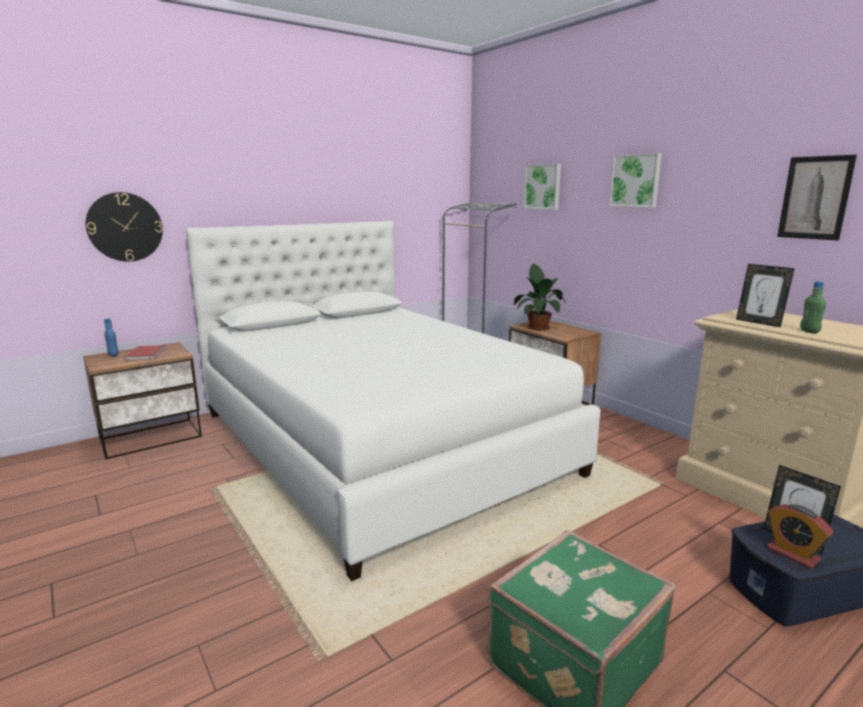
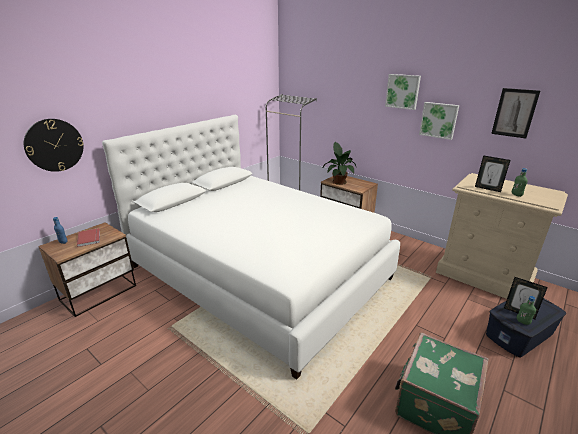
camera: 15 degrees left, 10 degrees up
picture [524,164,561,210] -> picture moved to [419,102,459,140]
alarm clock [766,504,834,569] -> green bottle [517,296,536,325]

